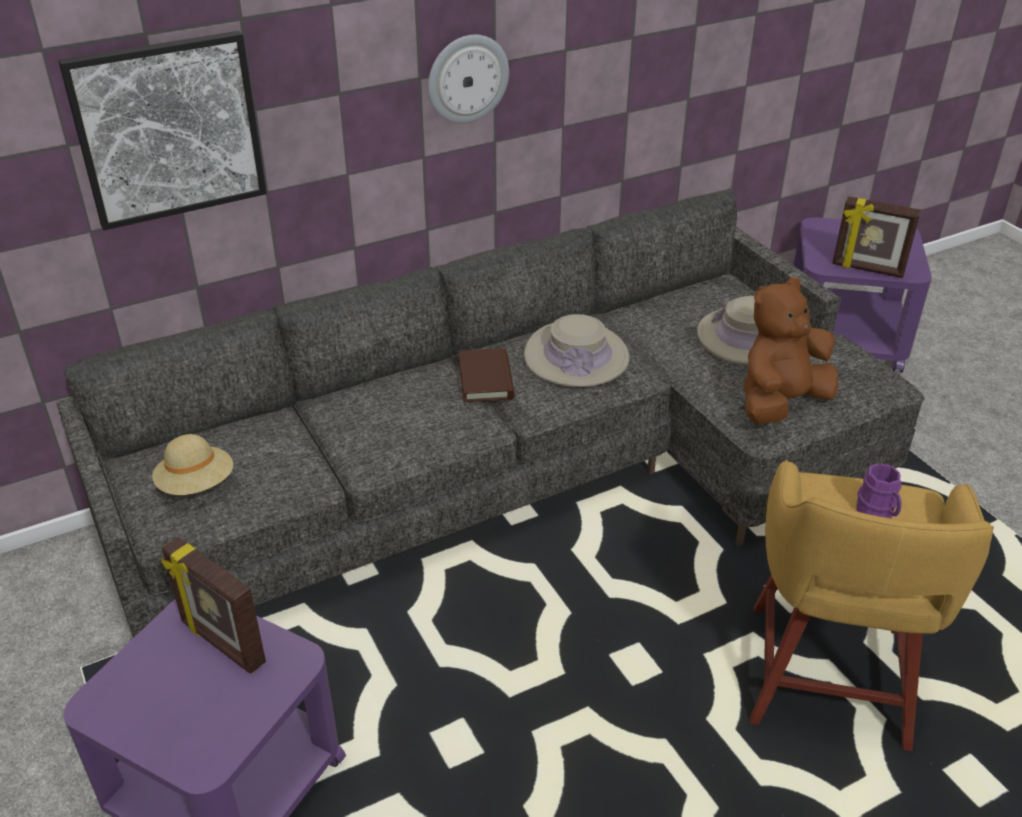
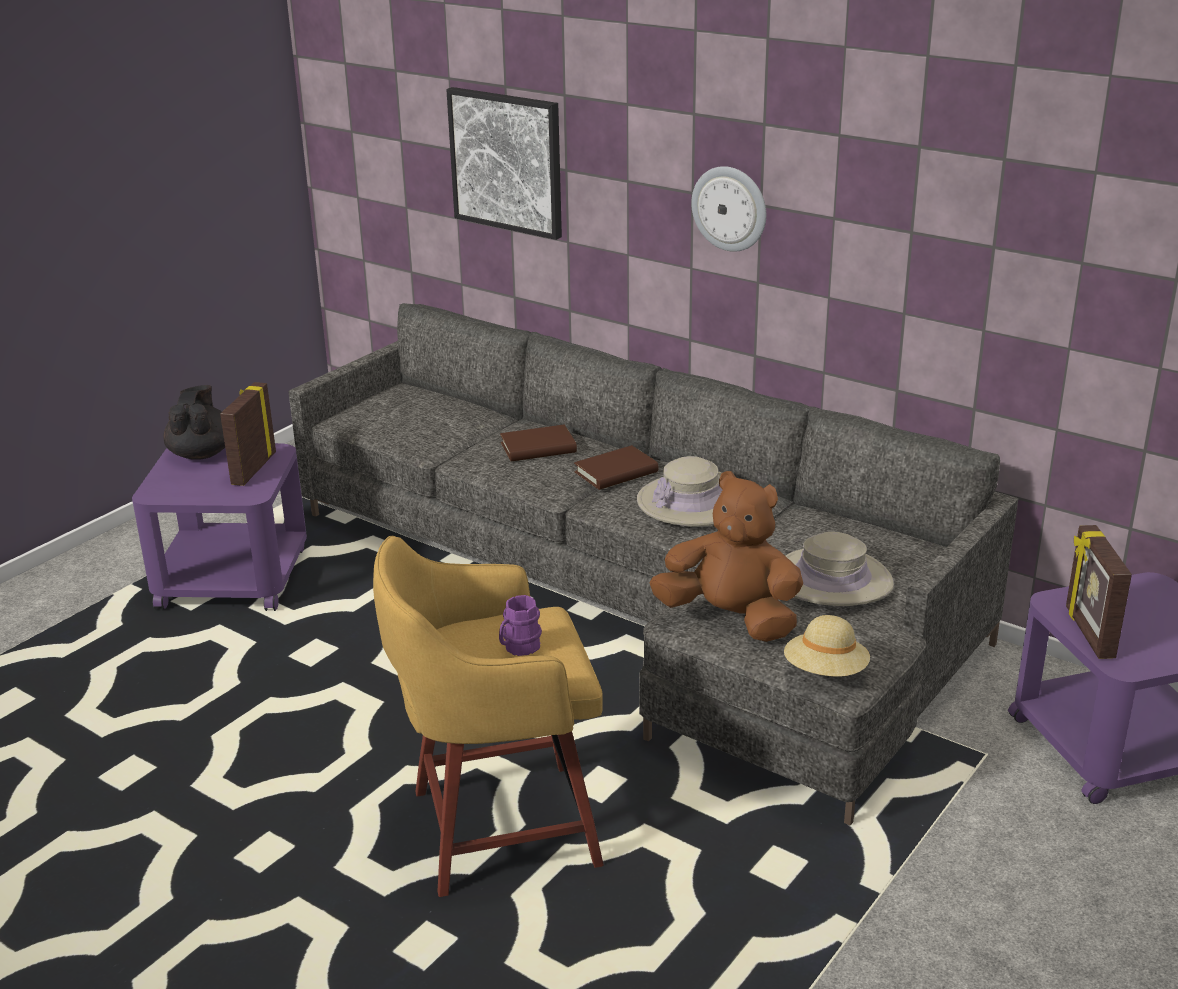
camera: 65 degrees right, 10 degrees down
beige hat [152,434,233,495] -> beige hat moved to [784,615,870,677]
none -> black teapot [163,385,225,460]
none -> brown book [500,425,577,462]

